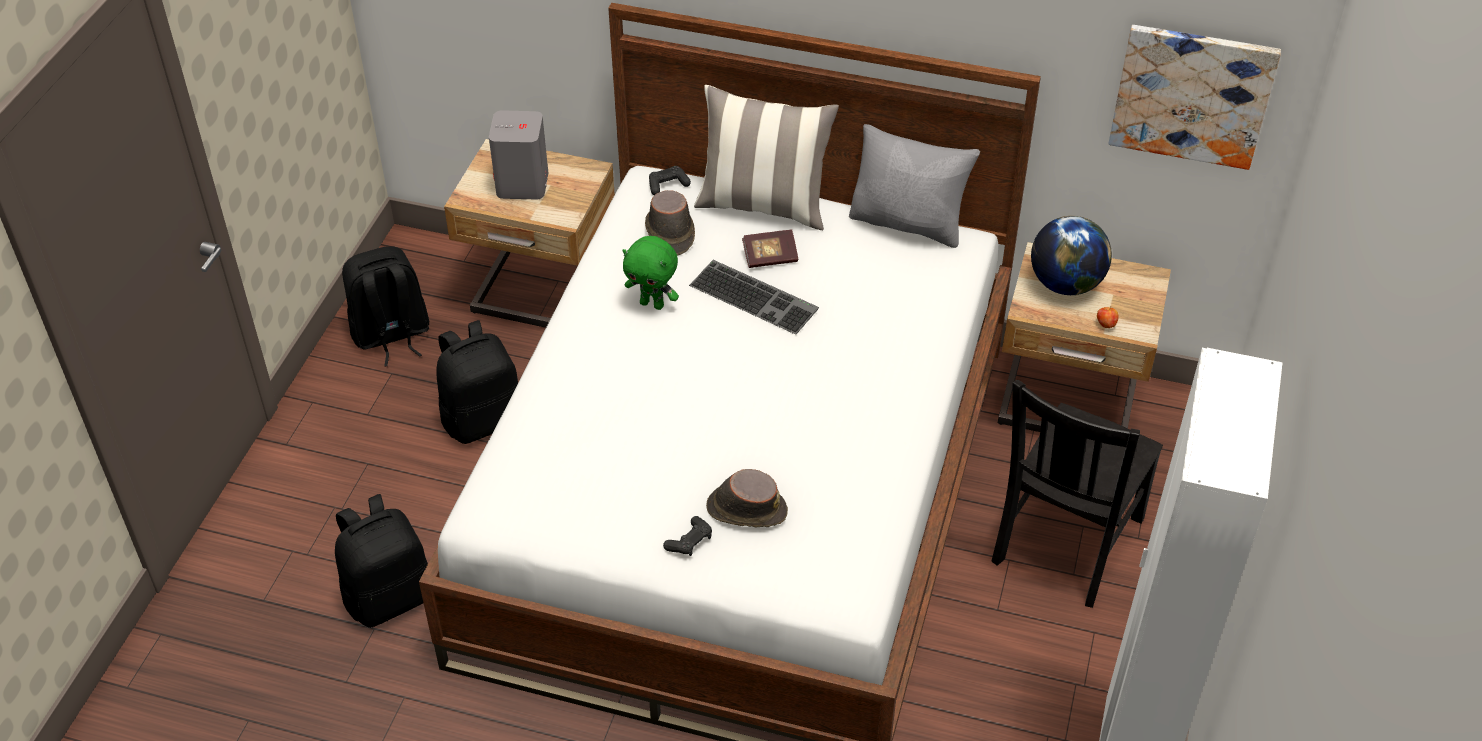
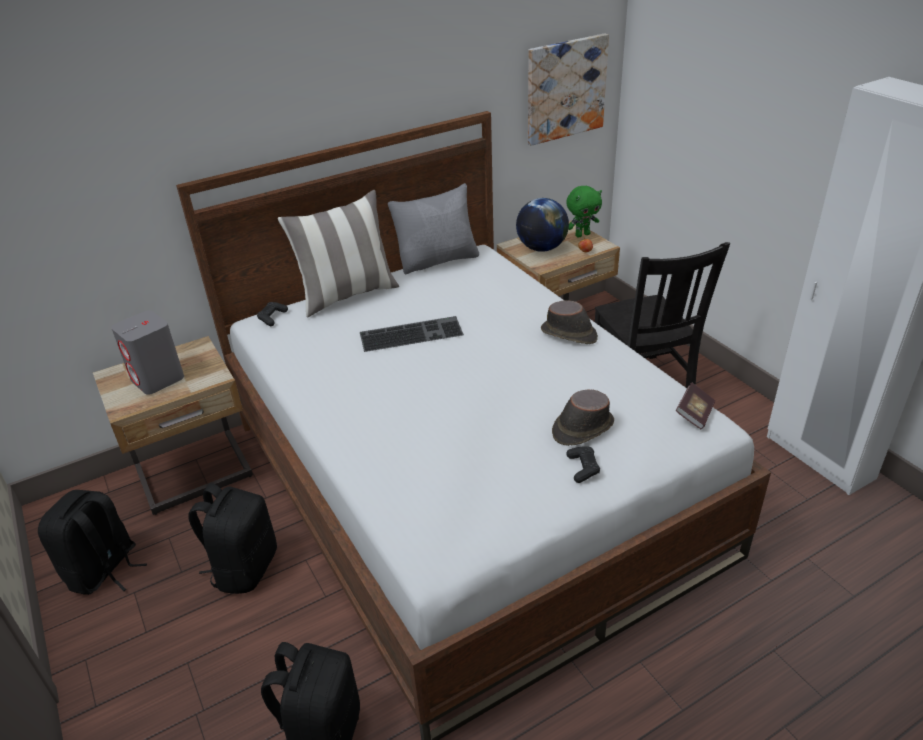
camera: 45 degrees left, 10 degrees down
green plush toy [622,236,679,310] -> green plush toy moved to [566,186,602,238]
brown hat [645,190,695,256] -> brown hat moved to [541,300,598,344]
book [742,229,798,268] -> book moved to [676,382,715,429]

